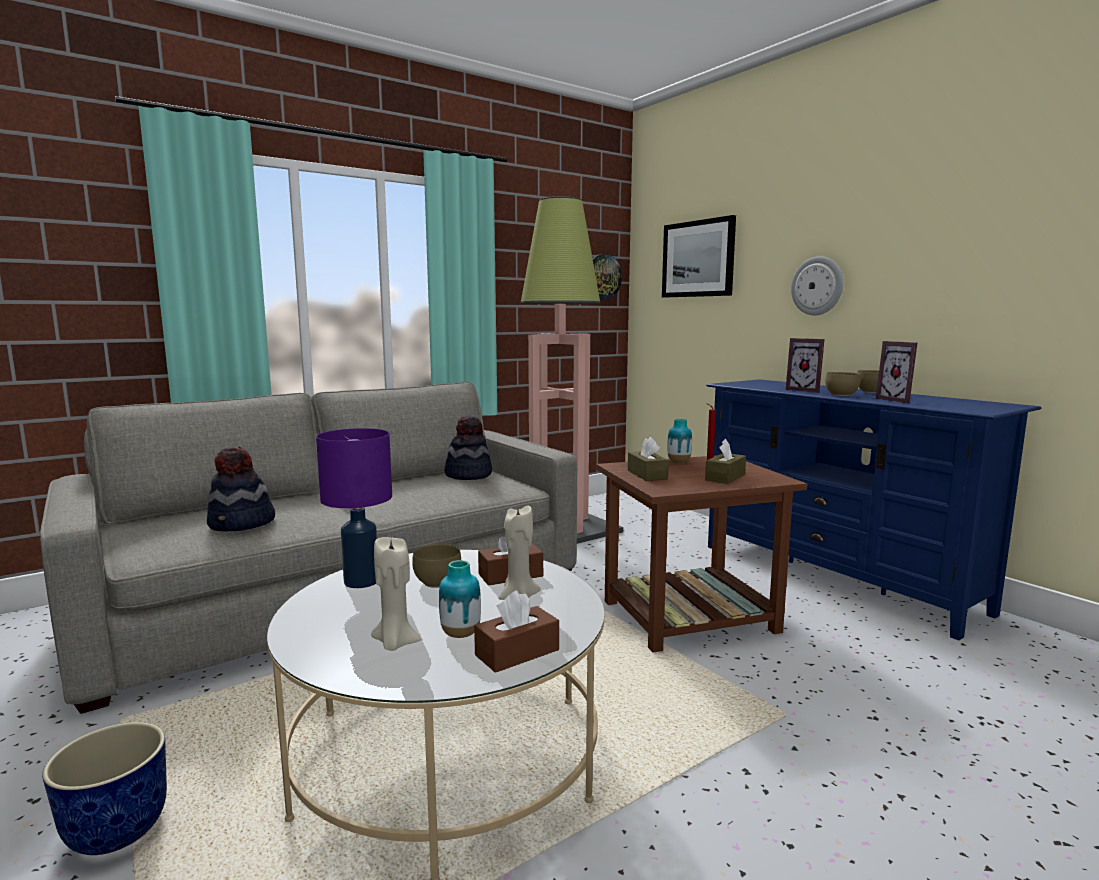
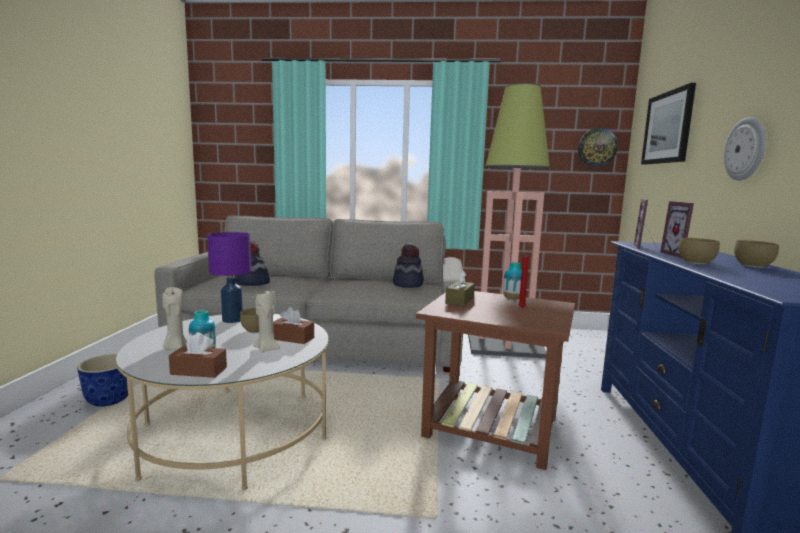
camera: 40 degrees right, 0 degrees up
brown tissue box [705,439,746,484] -> none
picture frame [876,341,917,403] -> picture frame moved to [634,199,657,249]

